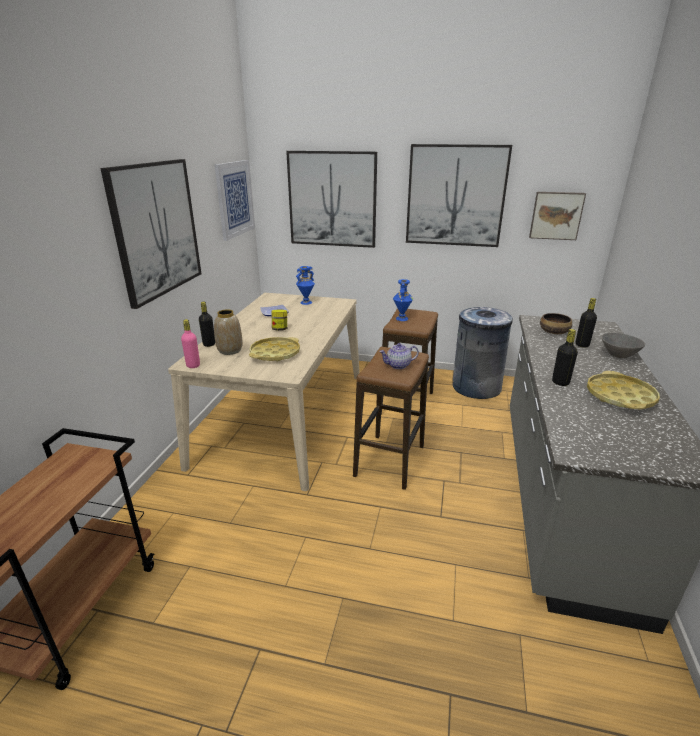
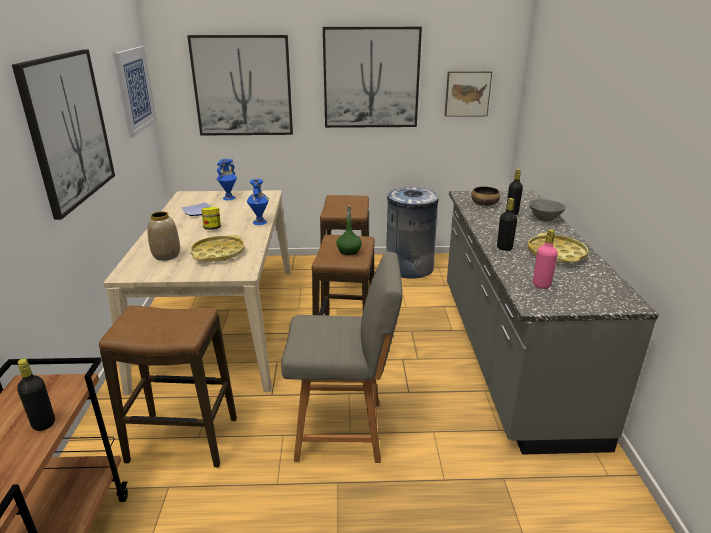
camera: 15 degrees left, 0 degrees up
pink bottle [181,319,200,368] -> pink bottle moved to [533,229,558,289]
black bottle [199,302,215,347] -> black bottle moved to [17,358,55,431]
teapot [379,343,419,369] -> green bottle [336,205,362,255]
blue vase [393,279,413,321] -> blue vase moved to [247,179,269,225]
none -> stool [99,305,237,467]
none -> grey chair [281,252,402,463]

